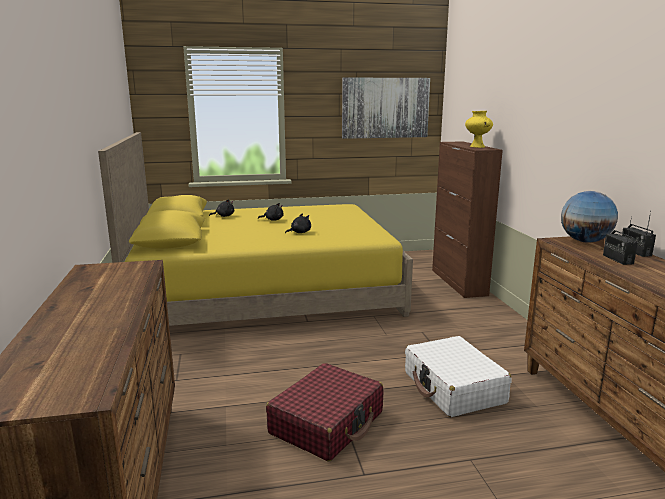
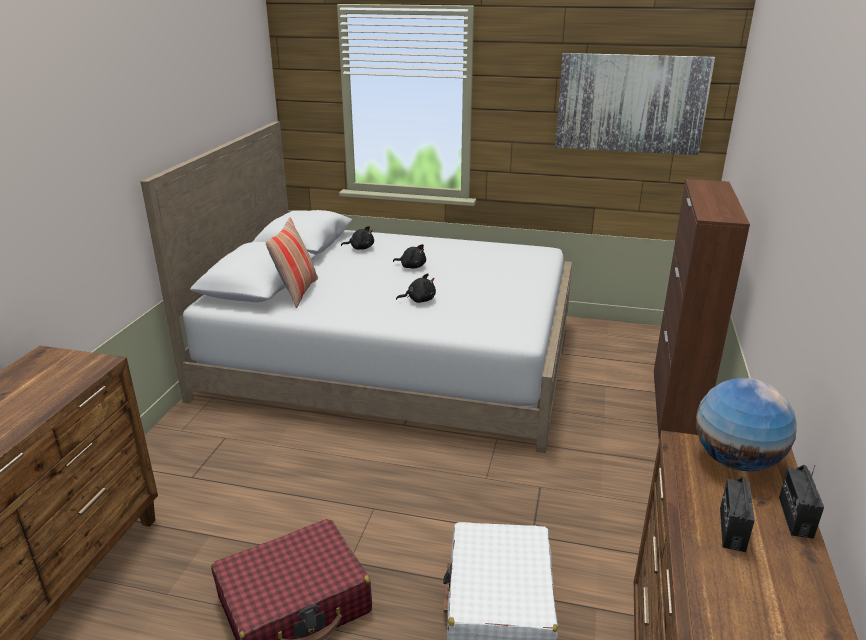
camera: 25 degrees right, 10 degrees up
yellow bed [98,132,413,326] -> white bed [140,121,572,453]
yellow vase [465,111,493,148] -> none
none -> pillow [266,218,318,308]

